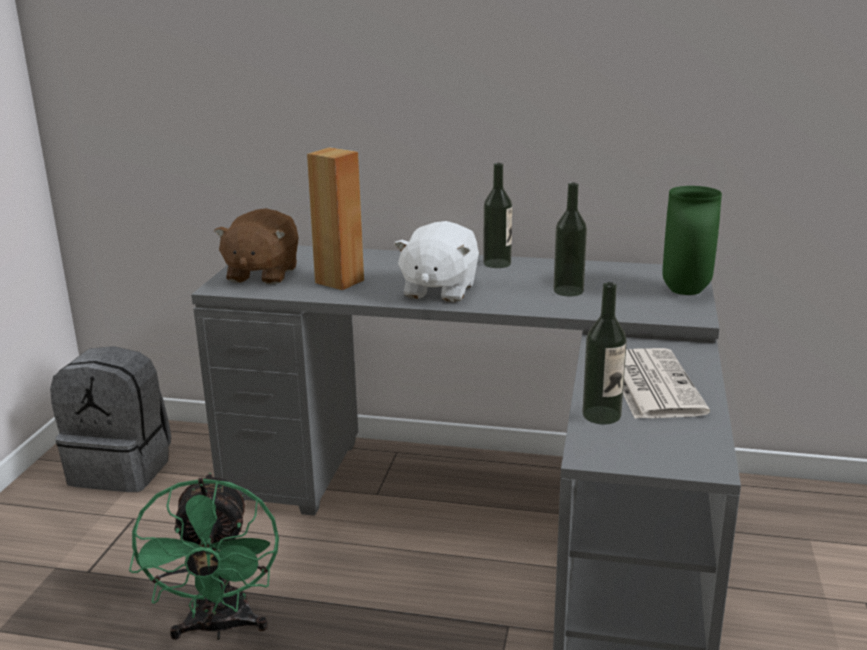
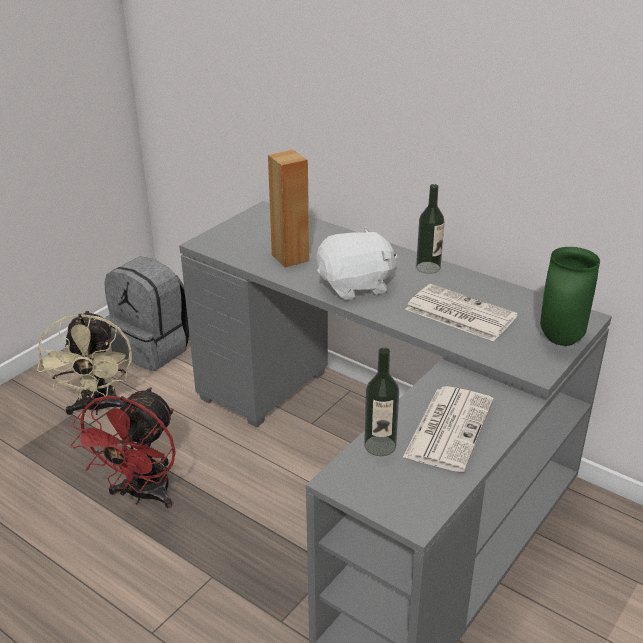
camera: 25 degrees right, 10 degrees up
green fan [129,473,279,640] -> red fan [71,387,176,508]
brown plush toy [214,208,299,284] -> none
white plush toy [394,221,479,302] -> white plush toy turned 150 degrees counterclockwise [316,227,398,300]
bottle [554,183,587,296] -> newspaper [405,284,518,342]
none -> beige fan [37,310,132,415]

